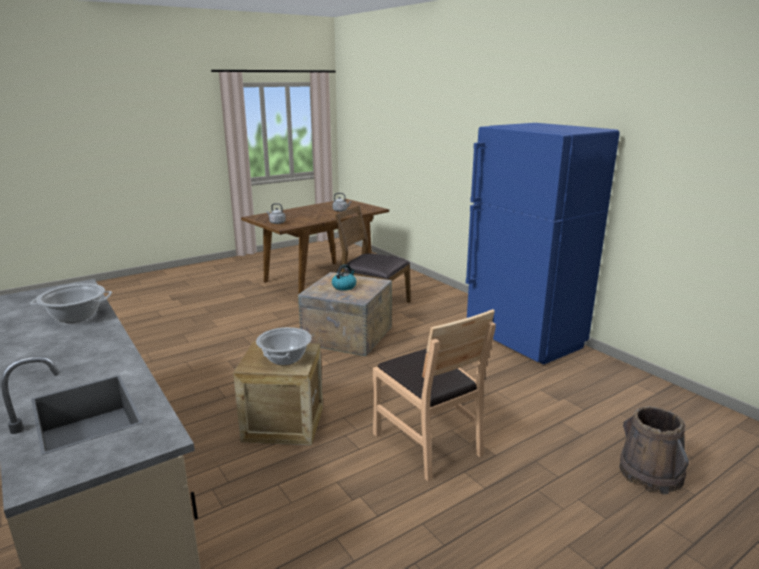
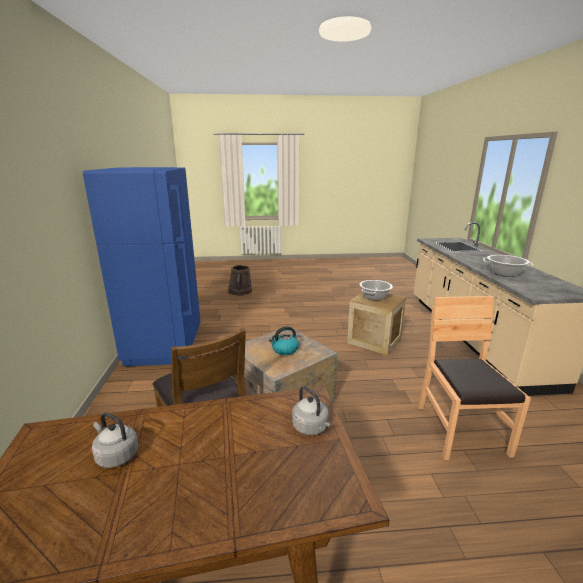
camera: 150 degrees left, 0 degrees up
brown chair [373,309,496,481] -> brown chair moved to [418,296,531,460]

